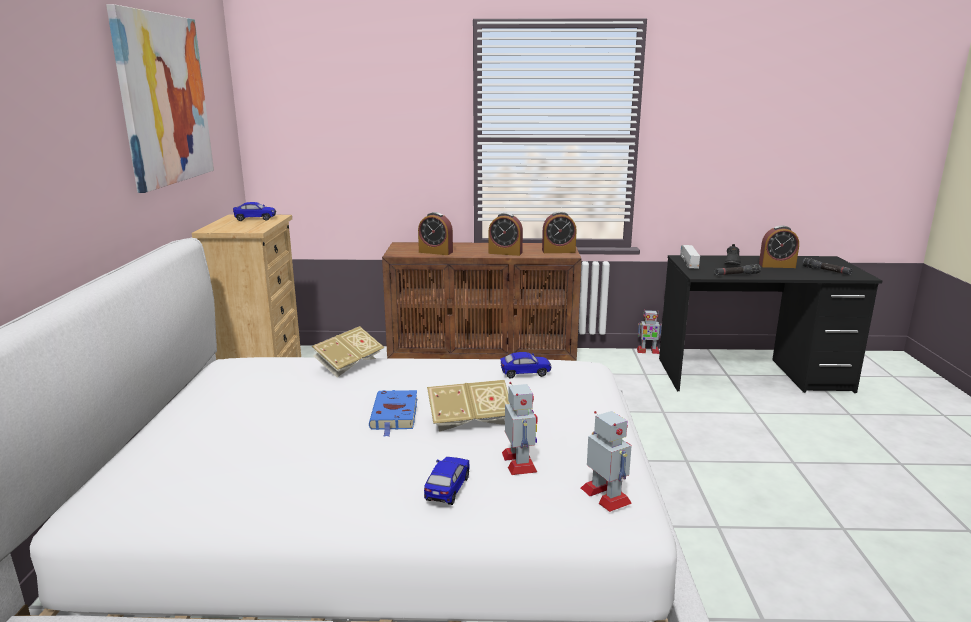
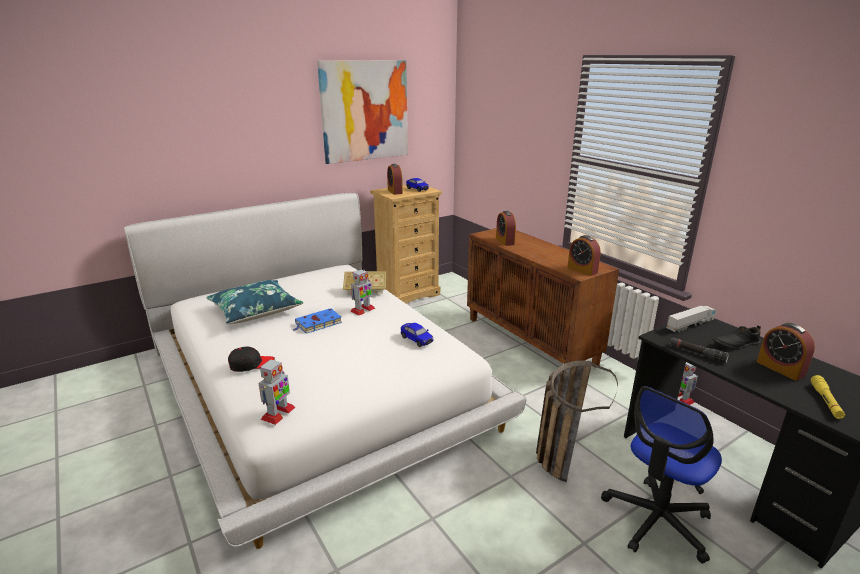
camera: 55 degrees right, 5 degrees up
toy car [424,457,469,505] -> black cap [228,347,274,372]
book [427,380,510,432] -> none
alarm clock [488,213,523,256] -> alarm clock moved to [387,164,403,195]
toy robot [502,382,537,475] -> toy robot moved to [350,268,375,316]
black flashlight [802,258,853,275] -> yellow flashlight [811,375,845,419]
none -> blue pillow [206,280,303,324]
none -> basket [536,361,618,482]
none -> office chair [601,386,722,564]

